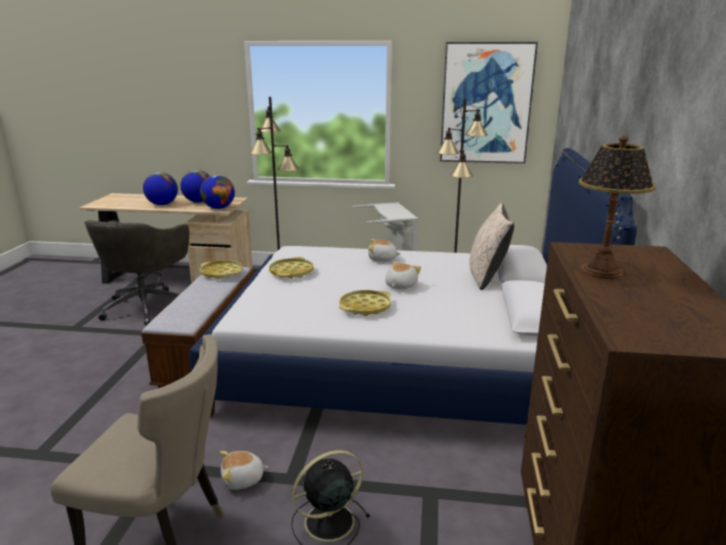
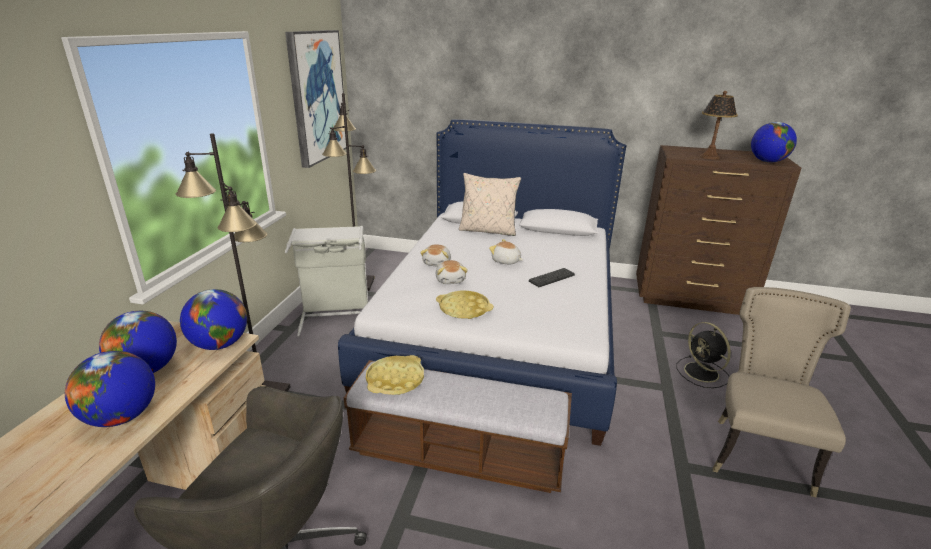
camera: 85 degrees left, 5 degrees up
plush toy [220,451,269,490] -> plush toy moved to [436,260,468,284]
yellow tray [339,290,391,316] -> keyboard [529,268,575,287]
none -> globe [751,122,797,163]

